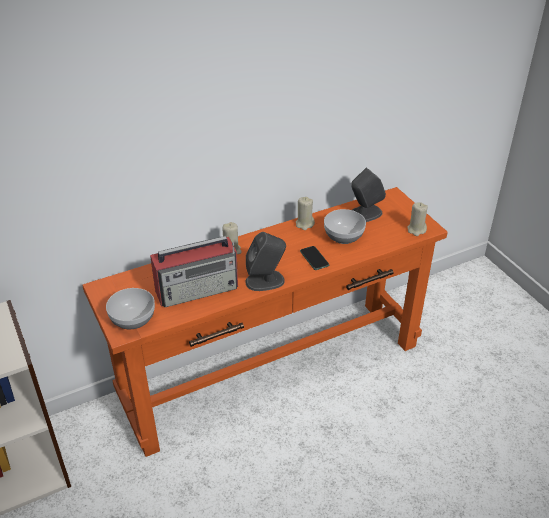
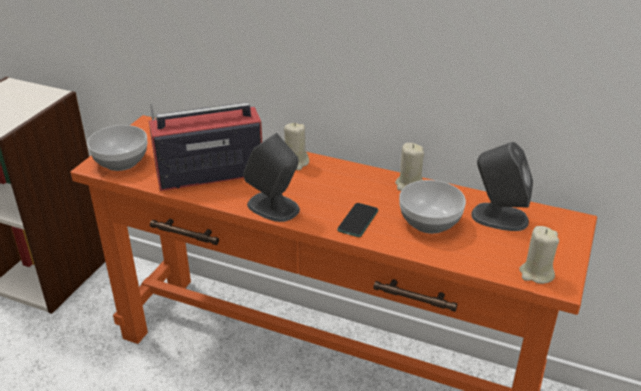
camera: 50 degrees right, 5 degrees down
radio [150,236,238,307] -> radio turned 135 degrees clockwise [149,102,262,191]

